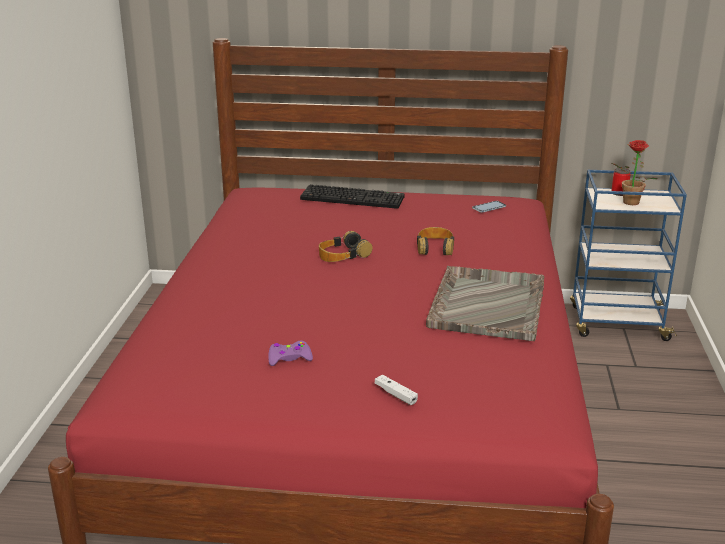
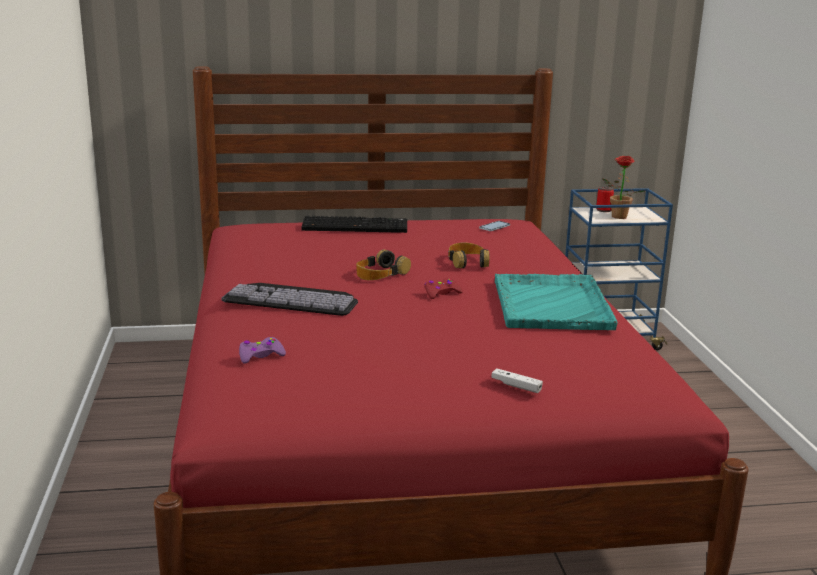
camera: 15 degrees left, 5 degrees down
purple game controller [268,341,313,366] -> purple game controller moved to [239,337,286,364]
grey tray [426,266,544,341] -> turquoise tray [495,274,617,330]
none -> keyboard [222,283,358,316]
none -> red game controller [425,278,463,299]

